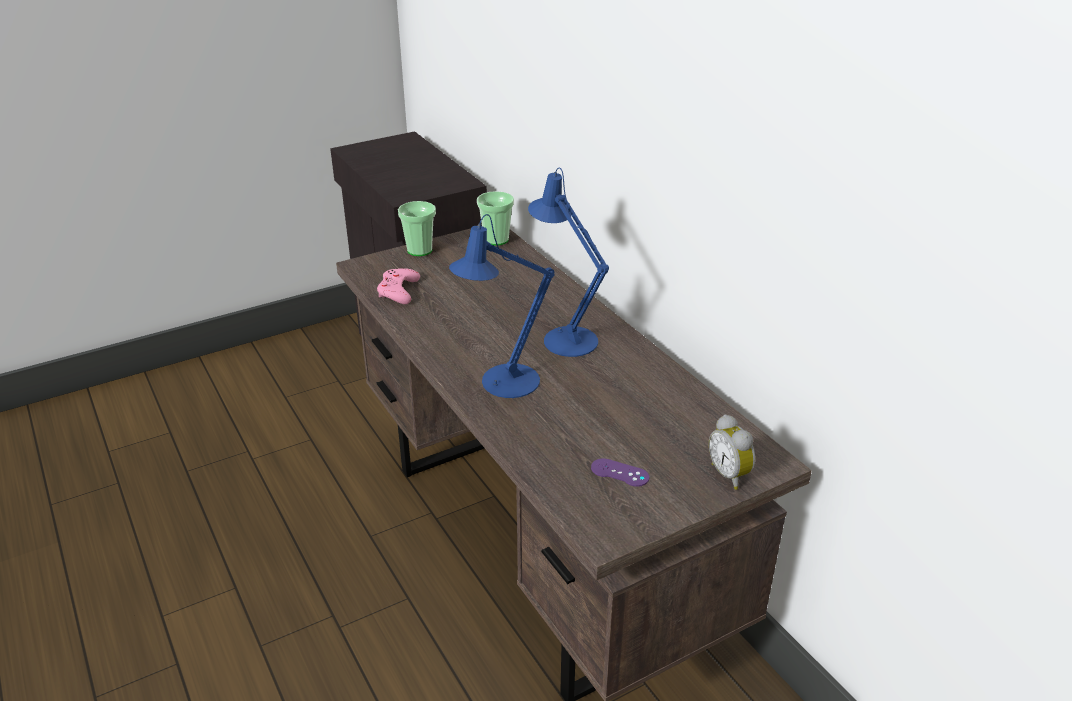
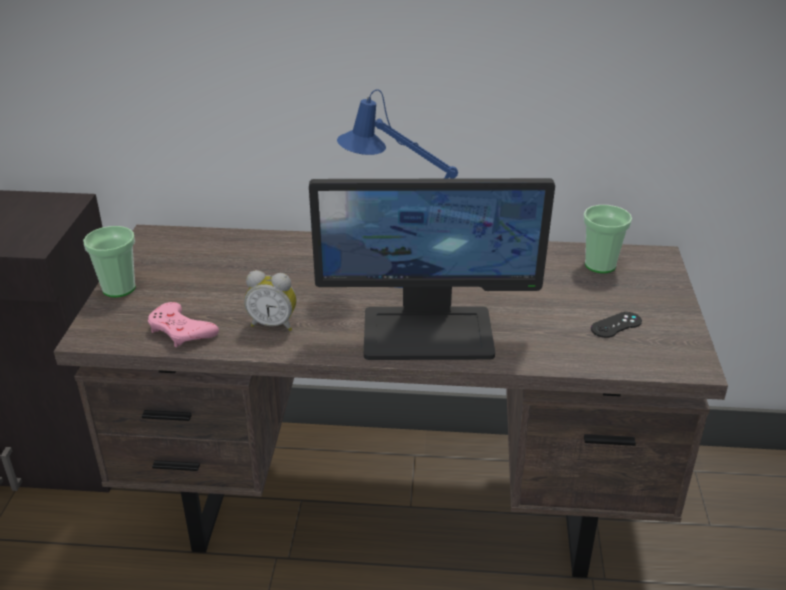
camera: 55 degrees left, 0 degrees up
blue table lamp [449,214,555,398] -> monitor [309,178,555,360]
cup [477,191,514,246] -> cup moved to [583,205,632,273]
purple game controller [591,458,649,487] -> black game controller [591,312,642,338]
alarm clock [709,414,755,490] -> alarm clock moved to [244,270,297,331]

